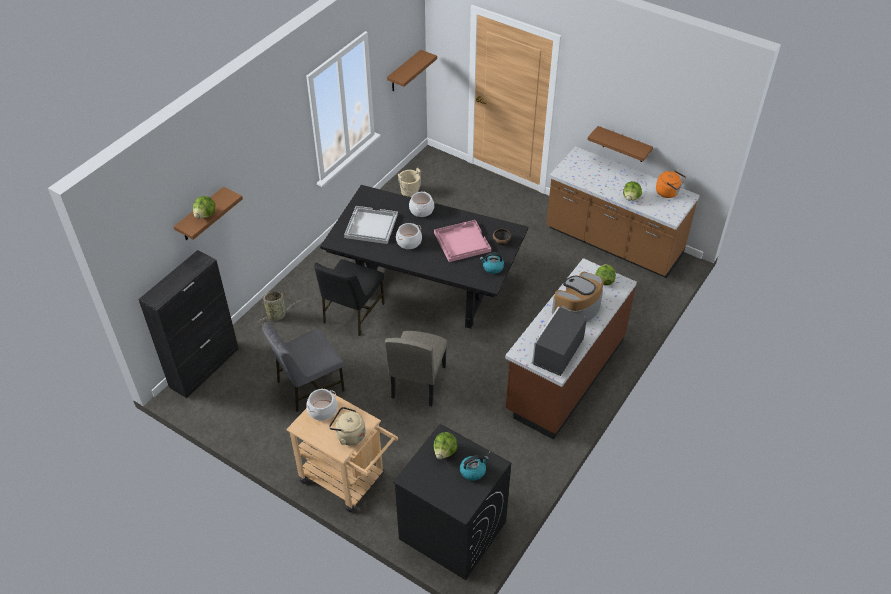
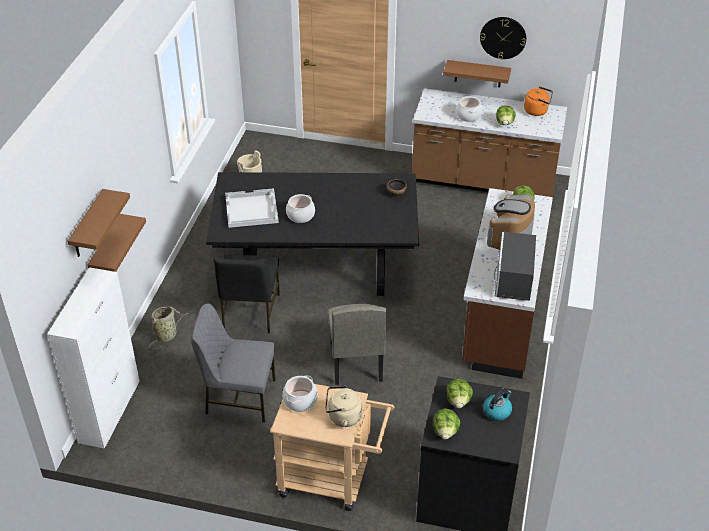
camera: 20 degrees left, 5 degrees down
black cabinet [138,250,239,398] -> white cabinet [47,267,140,449]
lettuce [193,196,215,218] -> lettuce moved to [433,408,460,439]
grey chair [262,323,345,412] -> grey chair turned 60 degrees clockwise [191,303,276,423]
brown shelf [387,50,437,91] -> brown shelf moved to [87,214,146,272]
cooking pot [409,191,434,217] -> cooking pot moved to [456,96,482,122]
pink tray [434,220,491,262] -> none
kettle [480,252,504,274] -> none
none -> wall clock [480,17,526,59]

